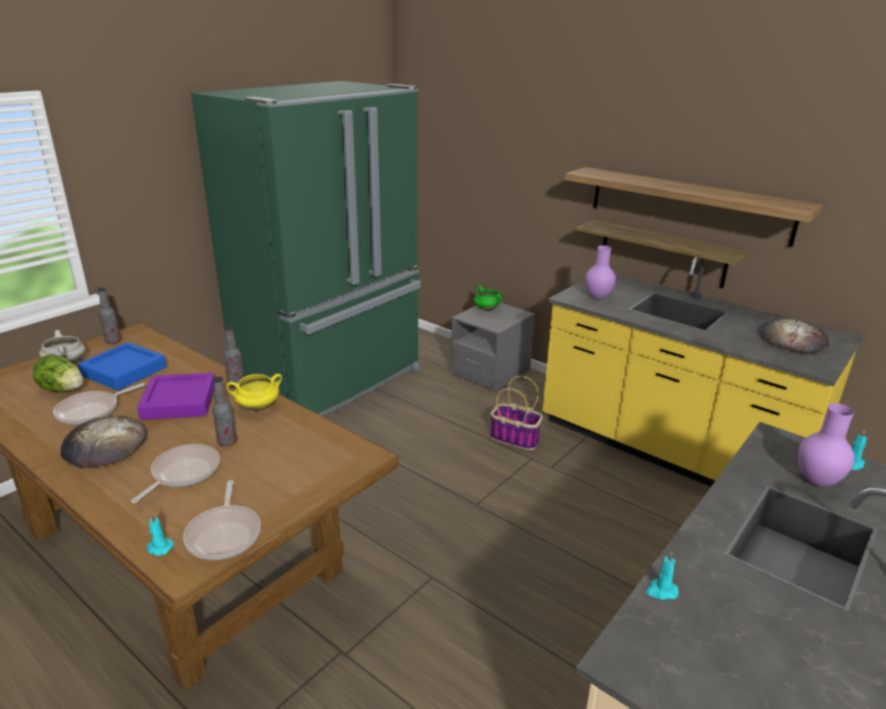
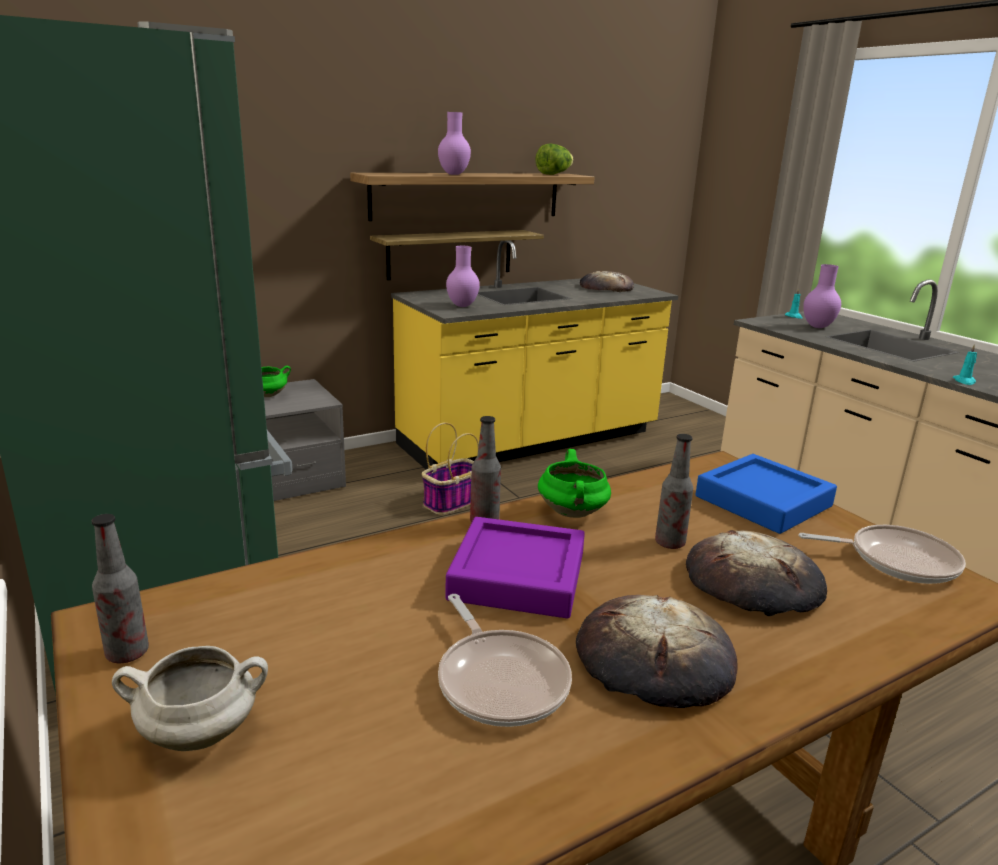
camera: 70 degrees left, 5 degrees down
lettuce [33,354,83,392] -> lettuce moved to [535,144,573,175]
blue tray [78,342,167,391] -> blue tray moved to [696,454,837,534]
frying pan [131,444,220,503] -> bread [686,530,827,616]
turquoise candle [147,513,174,556] -> none
yellow cooking pot [226,374,282,411] -> green cooking pot [538,449,611,518]
none -> purple vase [438,112,471,175]

